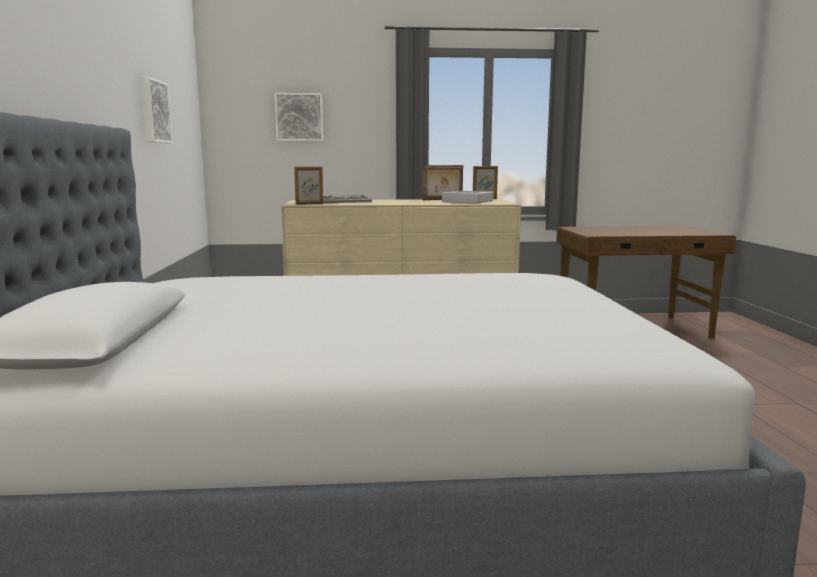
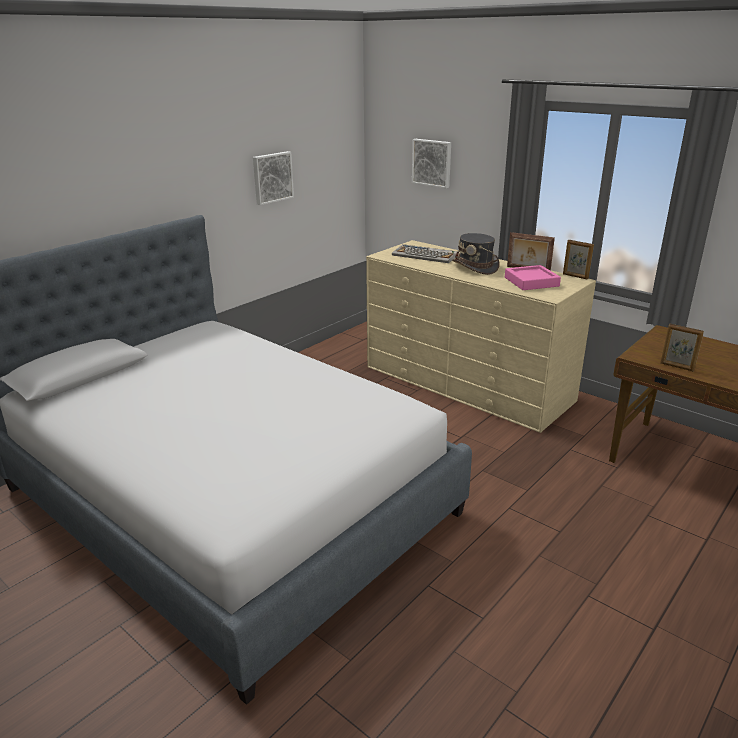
camera: 45 degrees right, 15 degrees up
picture frame [294,167,323,204] -> picture frame moved to [660,324,704,371]
grey tray [442,191,493,203] -> pink tray [505,265,561,290]
none -> grey hat [452,233,500,275]

